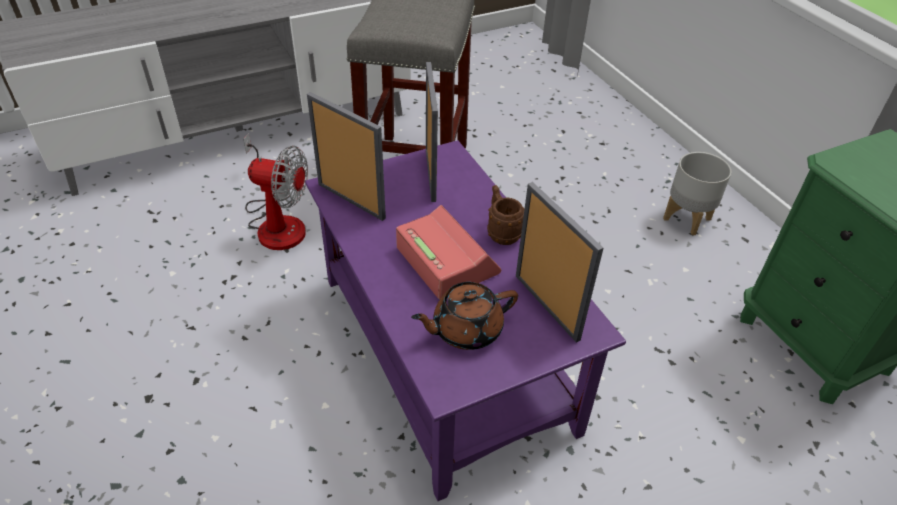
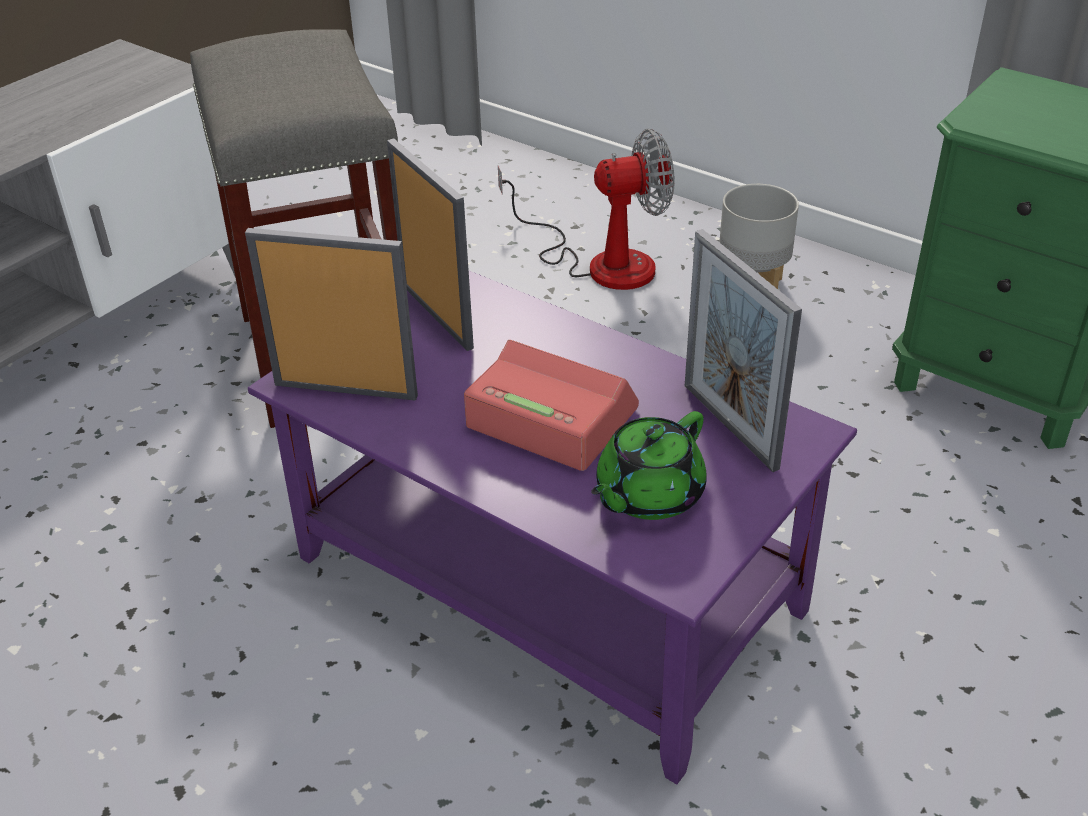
camera: 25 degrees left, 5 degrees down
fan [243,133,308,250] -> fan moved to [498,129,675,290]
brown teapot [411,282,518,350] -> green teapot [591,411,707,520]
brown mug [487,185,524,245] -> none
picture frame [516,182,604,342] -> picture frame turned 150 degrees counterclockwise [685,229,802,472]

